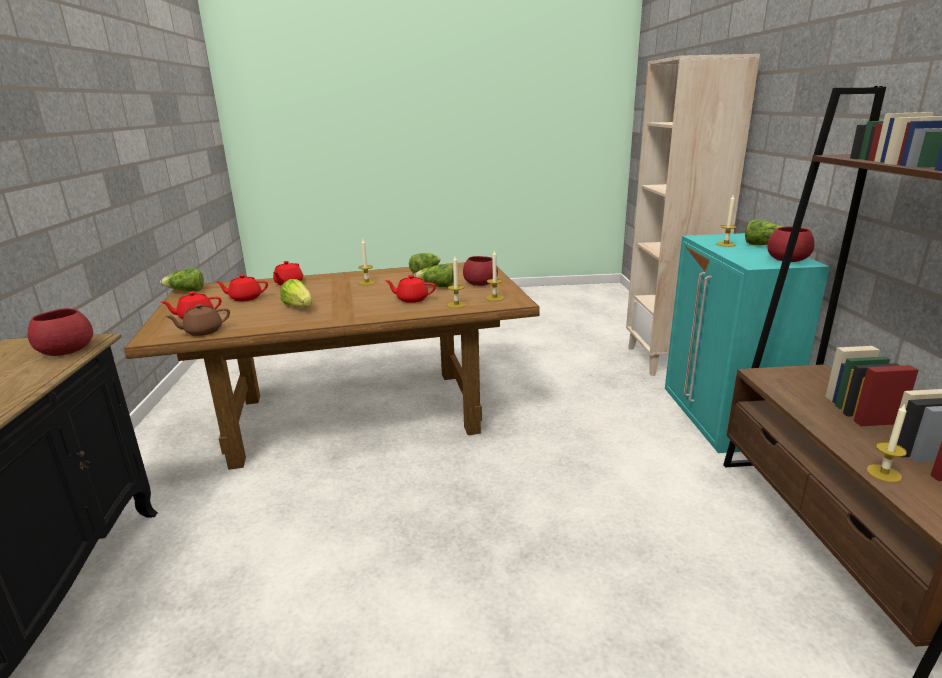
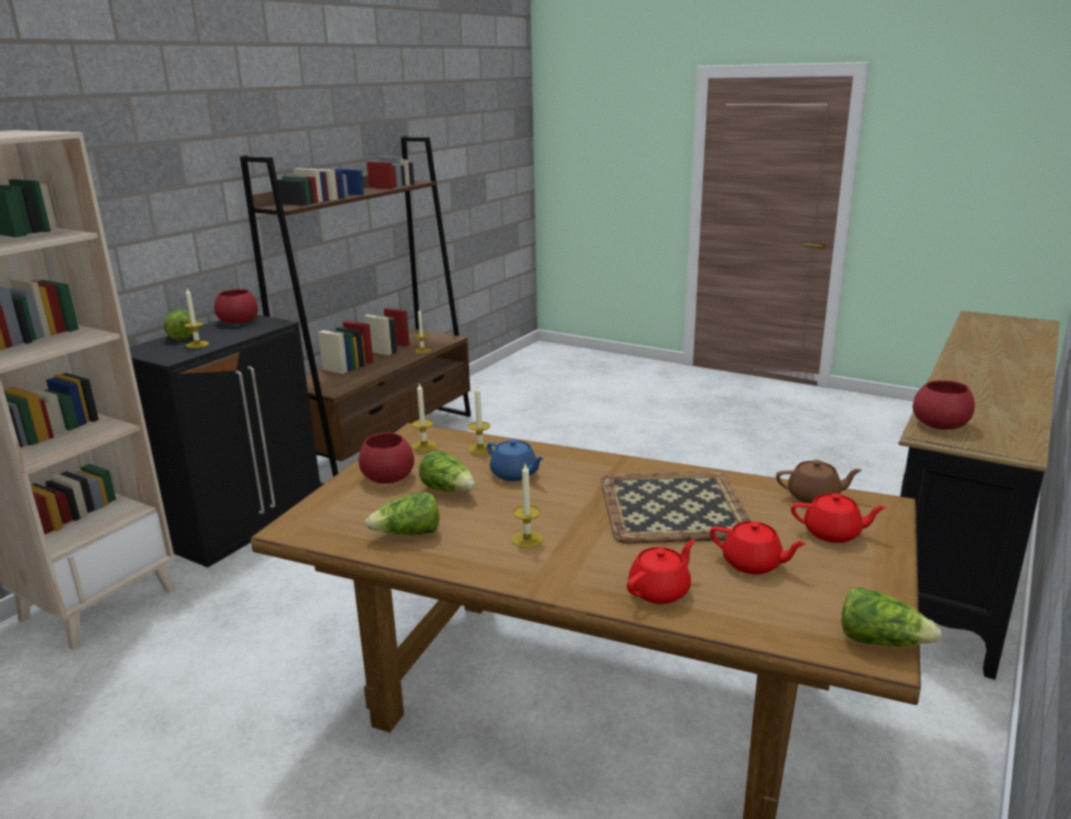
camera: 145 degrees left, 0 degrees up
lettuce [280,279,312,307] -> tray [601,471,750,543]
red teapot [385,275,436,303] -> blue teapot [487,439,544,481]
turquoise cabinet [665,233,830,453] -> black cabinet [129,315,321,568]

